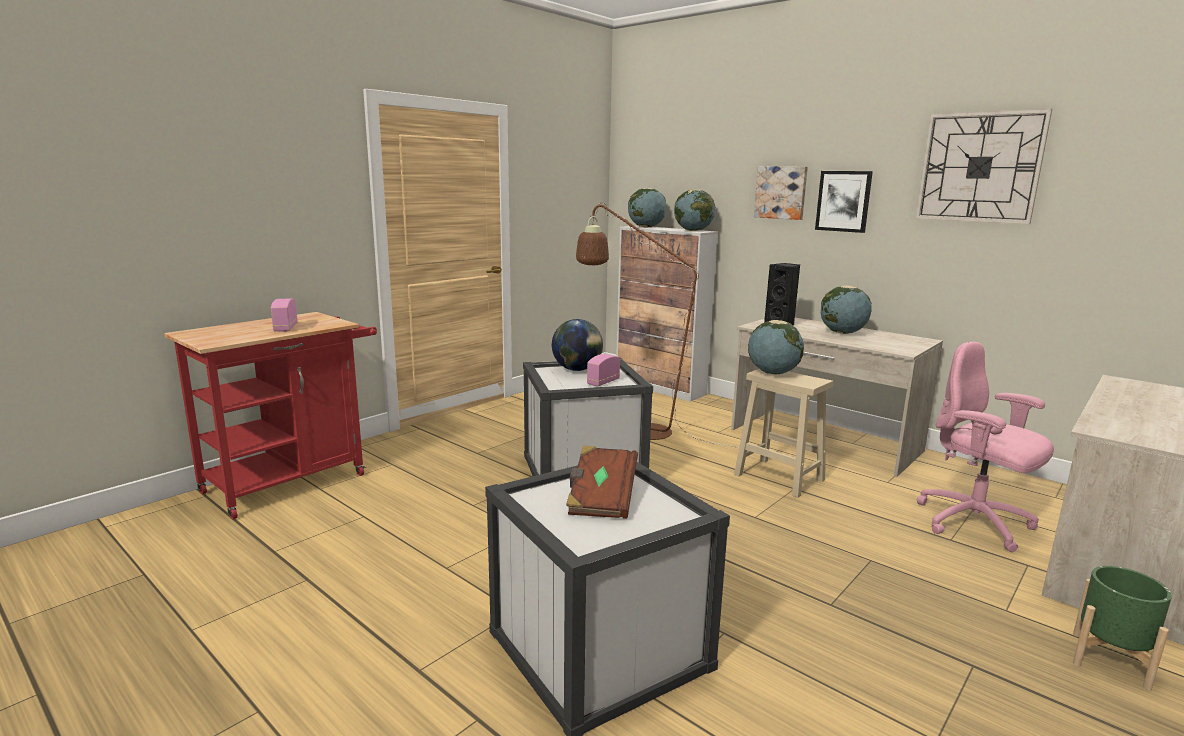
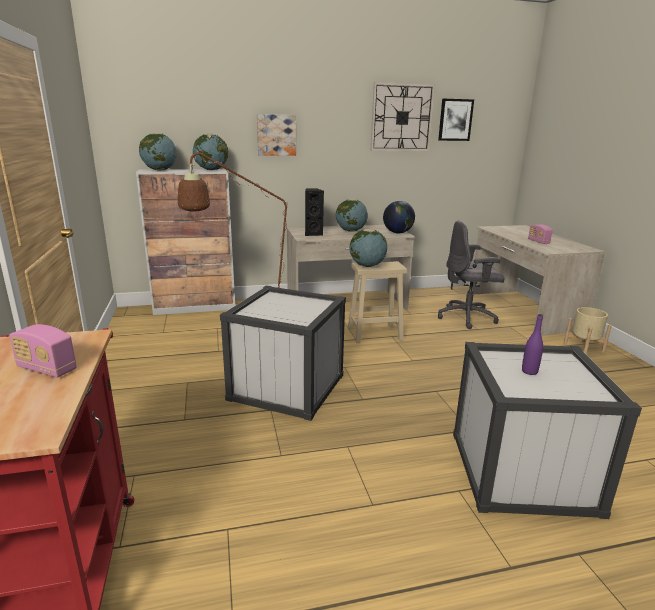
camera: 55 degrees left, 5 degrees up
globe [552,319,603,371] -> globe moved to [383,201,415,234]
brown book [566,445,638,519] -> purple bottle [522,314,543,375]
radio [587,354,620,386] -> radio moved to [528,225,553,244]
picture [815,171,873,233] -> picture moved to [438,99,474,141]
pink office chair [917,342,1054,552] -> grey office chair [438,221,504,329]
green planter [1073,566,1172,691] -> beige planter [563,307,612,354]

